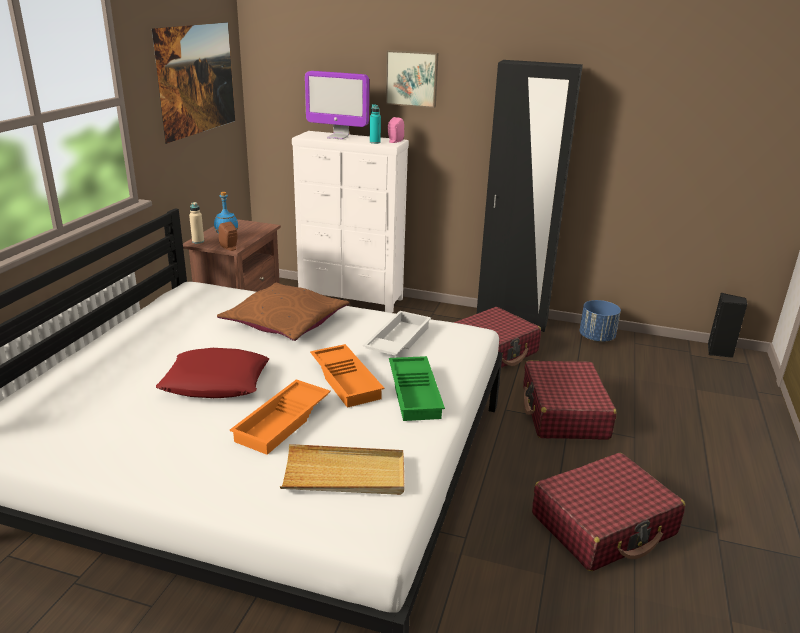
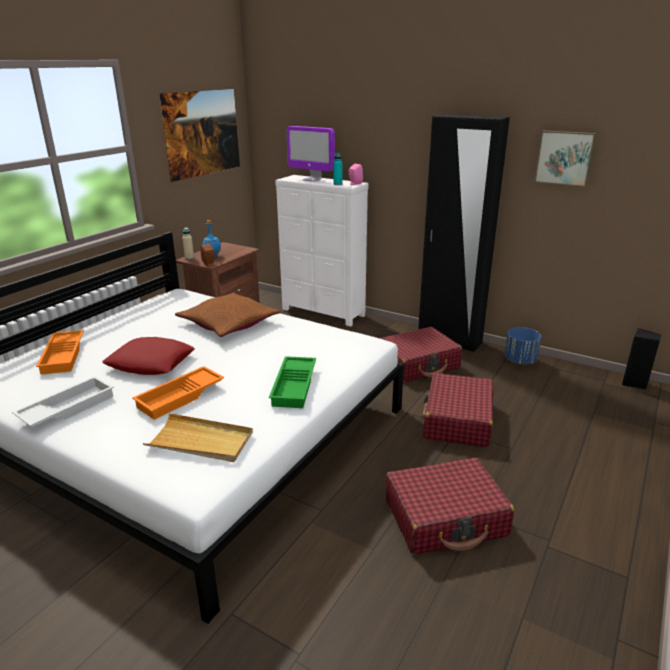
camera: 15 degrees right, 0 degrees up
orange tray [310,344,384,408] -> orange tray moved to [36,330,84,375]
white tray [363,311,431,356] -> white tray moved to [12,376,114,427]
picture [385,50,438,108] -> picture moved to [534,130,596,187]

